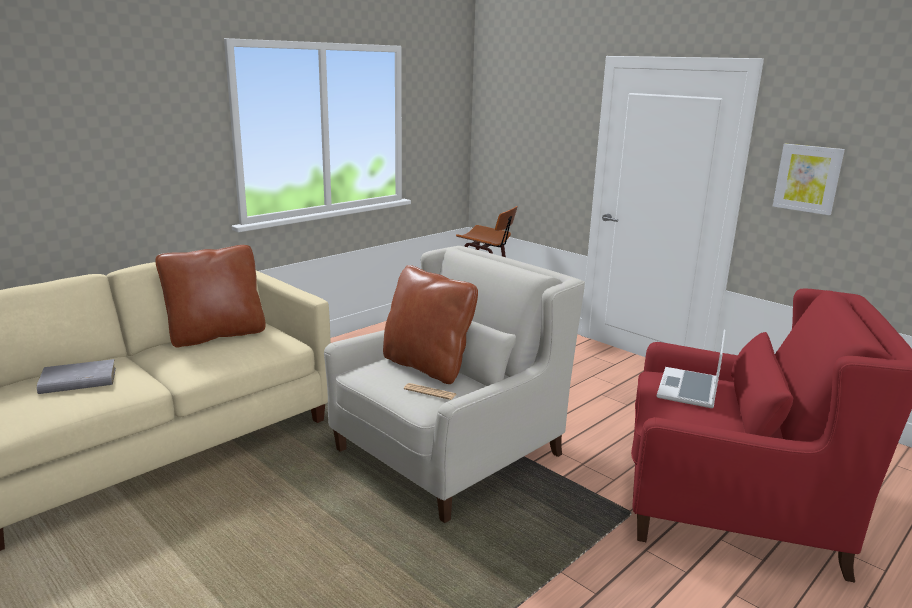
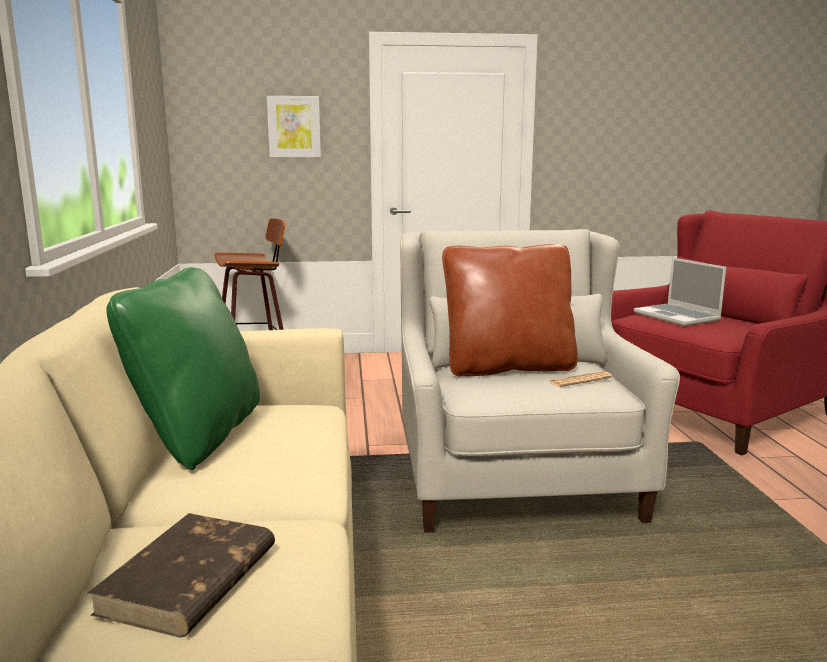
camera: 50 degrees left, 5 degrees down
grey book [37,359,116,394] -> brown book [88,513,275,638]
brown pillow [155,245,266,348] -> green pillow [107,267,260,470]
picture [773,144,845,215] -> picture moved to [267,96,321,157]

